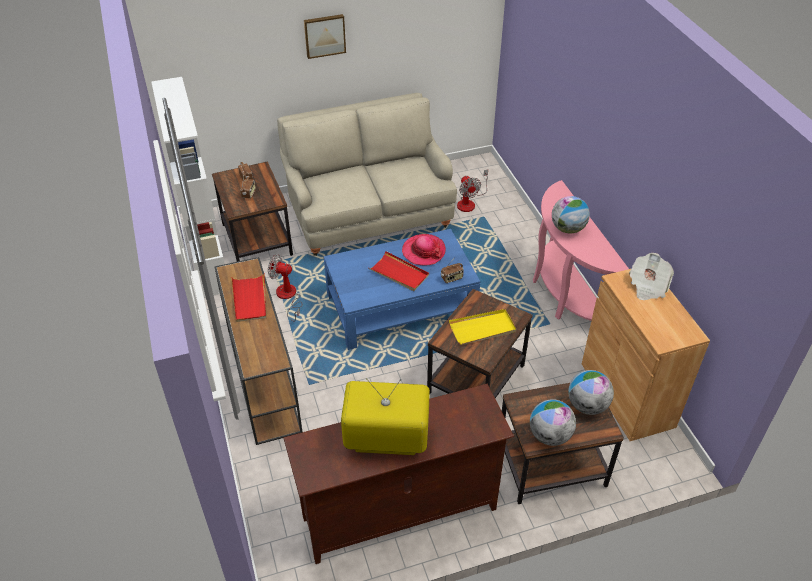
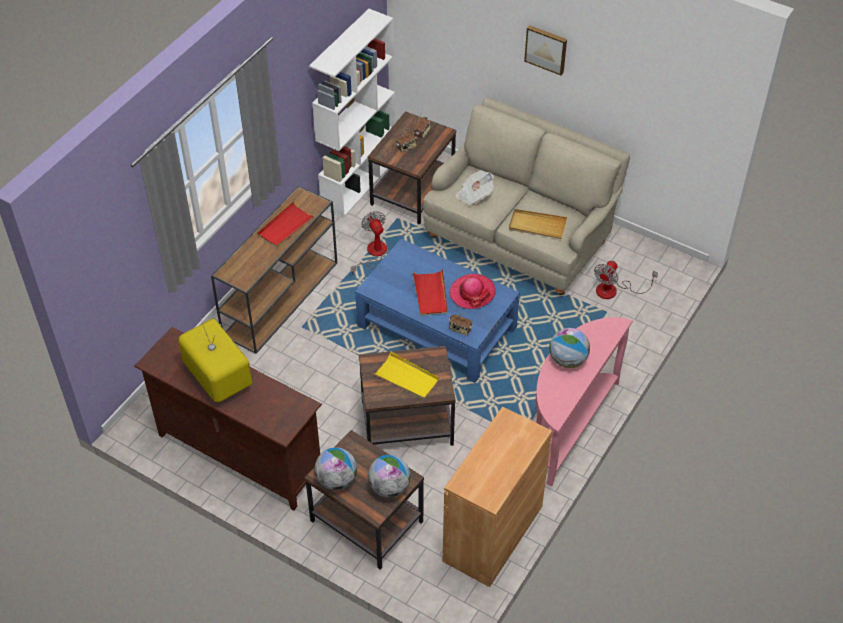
camera: 50 degrees right, 5 degrees up
newspaper [629,253,674,300] -> newspaper moved to [456,170,494,206]
none -> beige tray [509,209,567,239]

